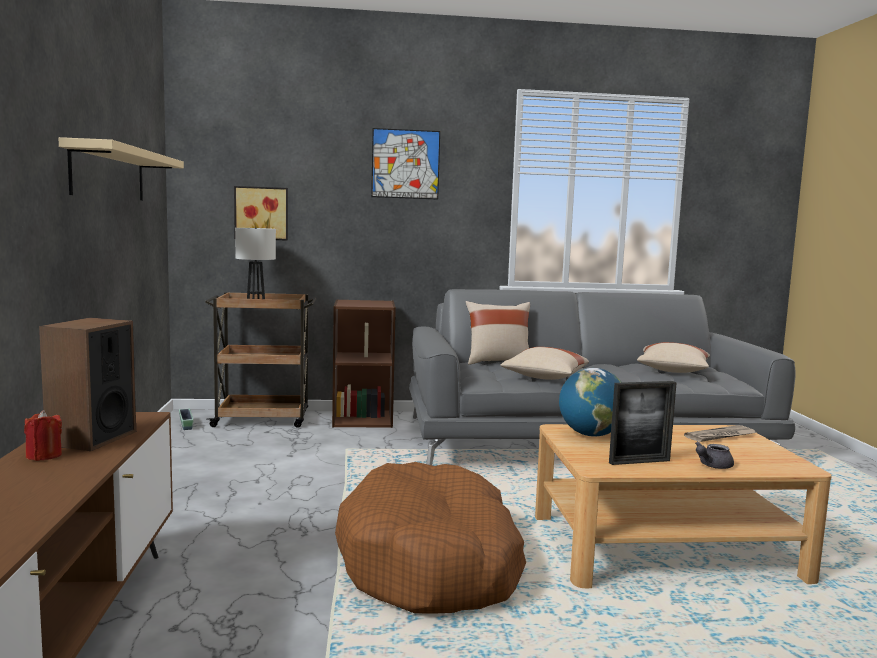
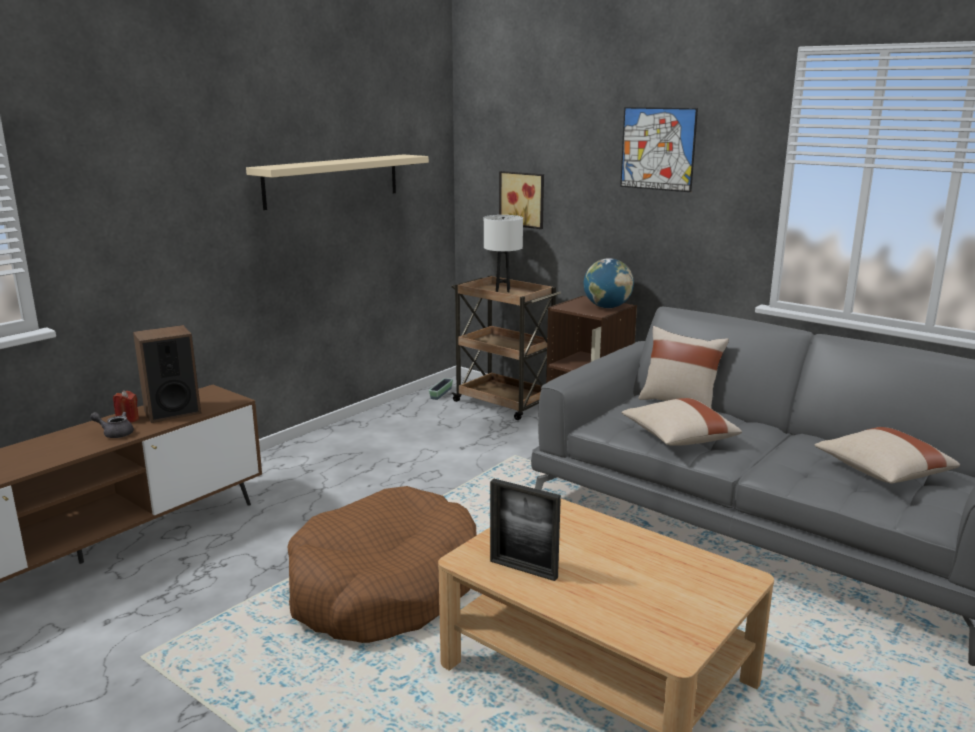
camera: 45 degrees right, 10 degrees up
globe [559,368,622,437] -> globe moved to [584,258,634,308]
newspaper [684,425,758,442] -> none
grey teapot [695,441,734,469] -> grey teapot moved to [90,412,134,438]

